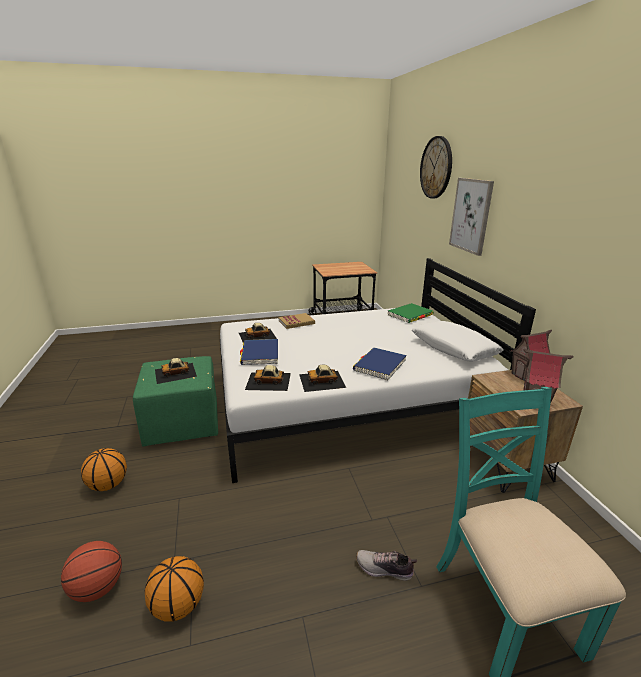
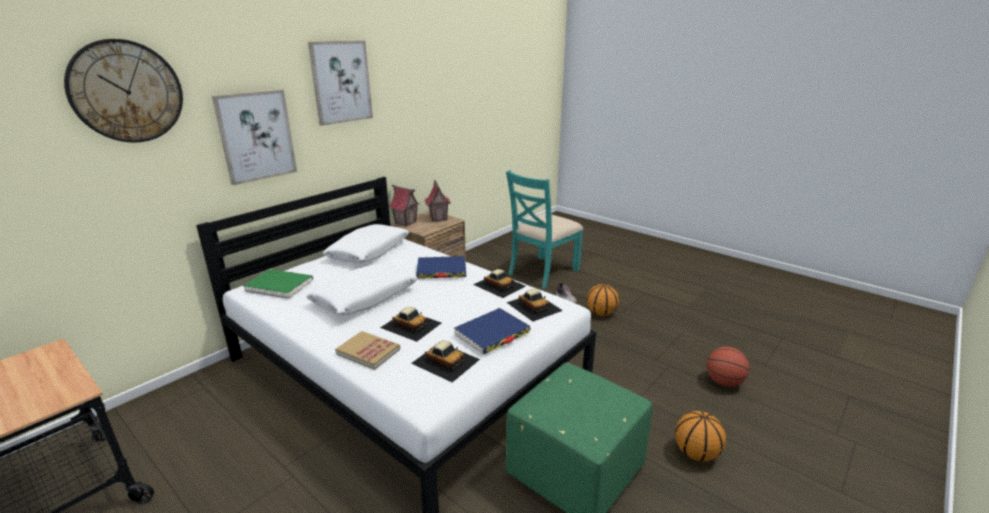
camera: 125 degrees left, 0 degrees up
basketball [145,556,204,622] -> basketball moved to [587,284,619,316]
toy car [155,358,197,384] -> toy car moved to [380,307,441,342]
none -> white pillow [306,263,418,315]
none -> picture [308,40,373,126]

